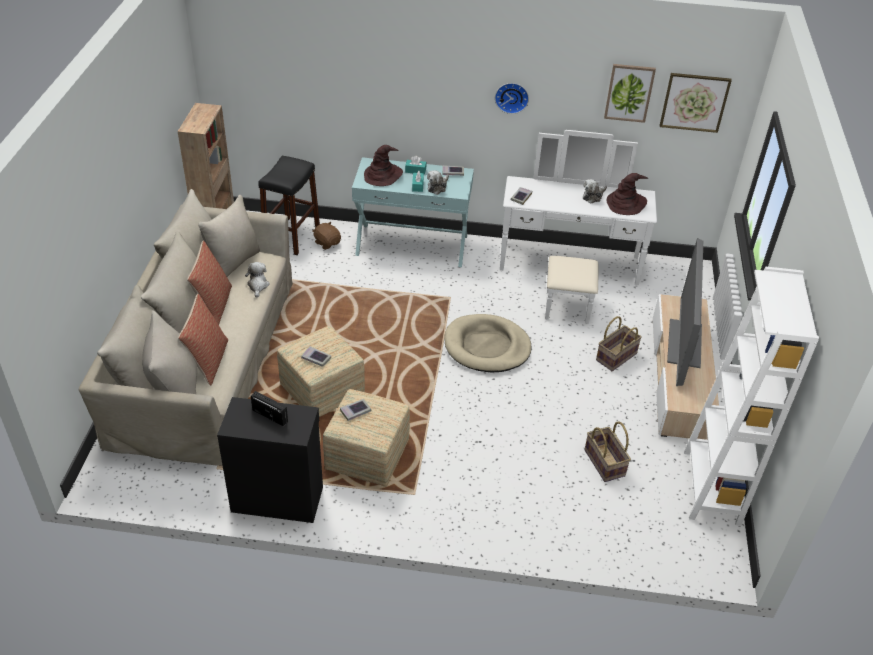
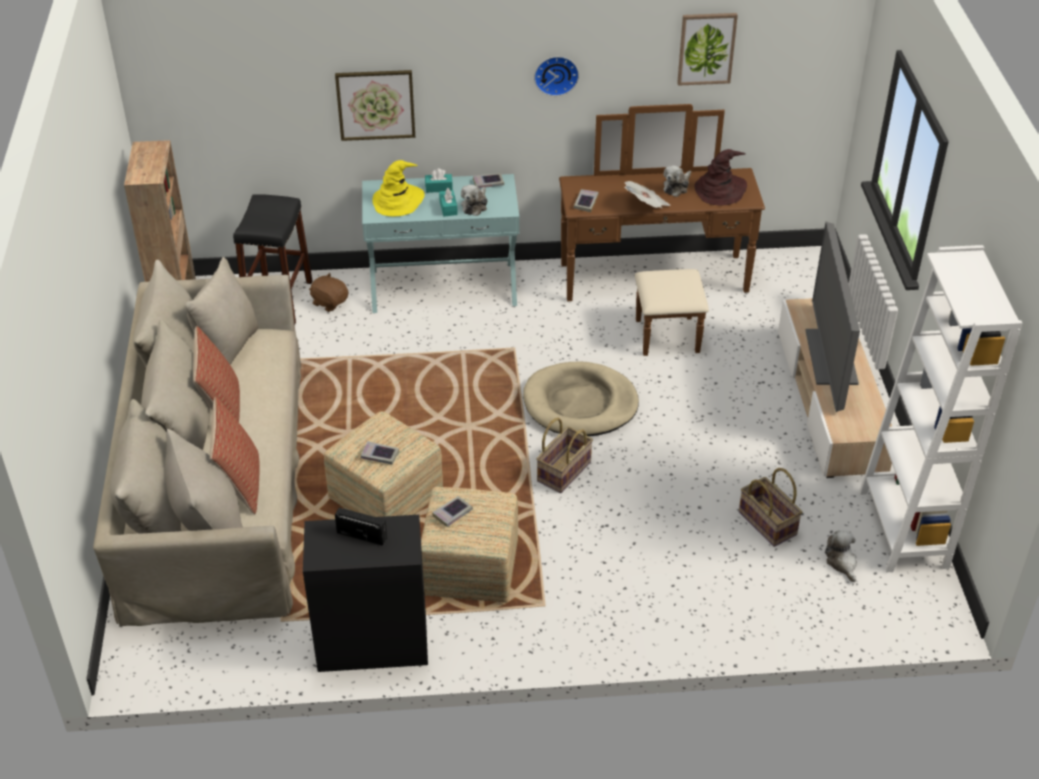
camera: 10 degrees left, 0 degrees up
plush toy [245,262,270,298] -> plush toy moved to [825,530,857,582]
brown hat [364,145,403,186] -> yellow hat [372,160,425,217]
white dresser [500,130,657,324] -> brown dresser [559,104,765,356]
basket [596,316,642,371] -> basket moved to [536,418,593,493]
picture [660,73,732,133] -> picture moved to [335,70,415,141]
none -> newspaper [624,181,670,208]

